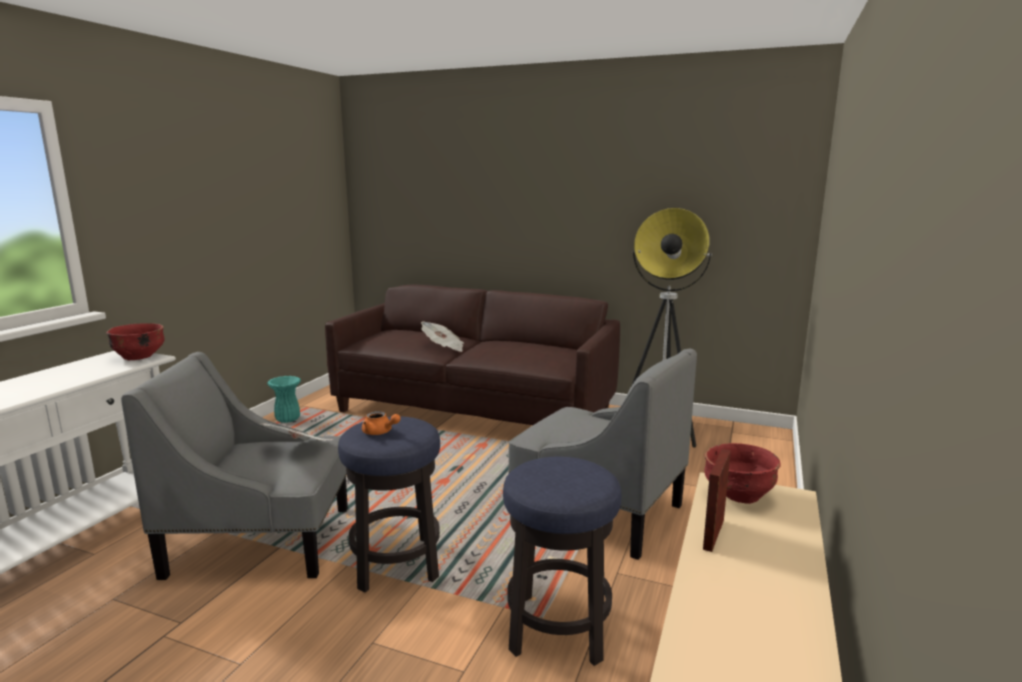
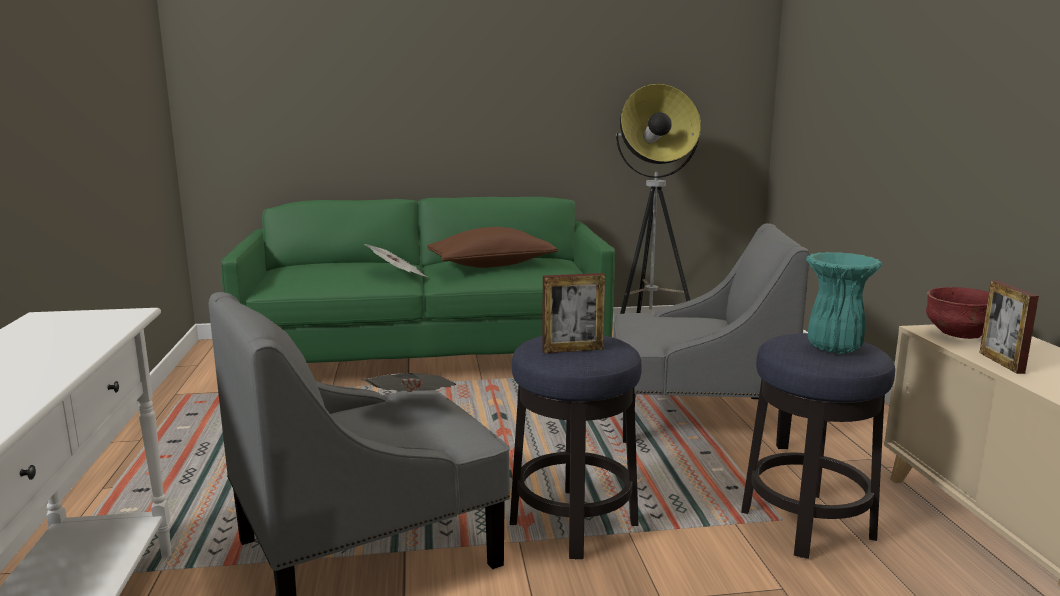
camera: 30 degrees left, 0 degrees up
red bowl [106,323,165,360] -> none
turquoise vase [267,376,301,423] -> turquoise vase moved to [806,252,883,354]
brown sofa [325,284,620,425] -> green sofa [221,197,615,363]
orange teapot [362,411,401,435] -> picture frame [542,273,605,353]
none -> brown pillow [427,227,557,268]

